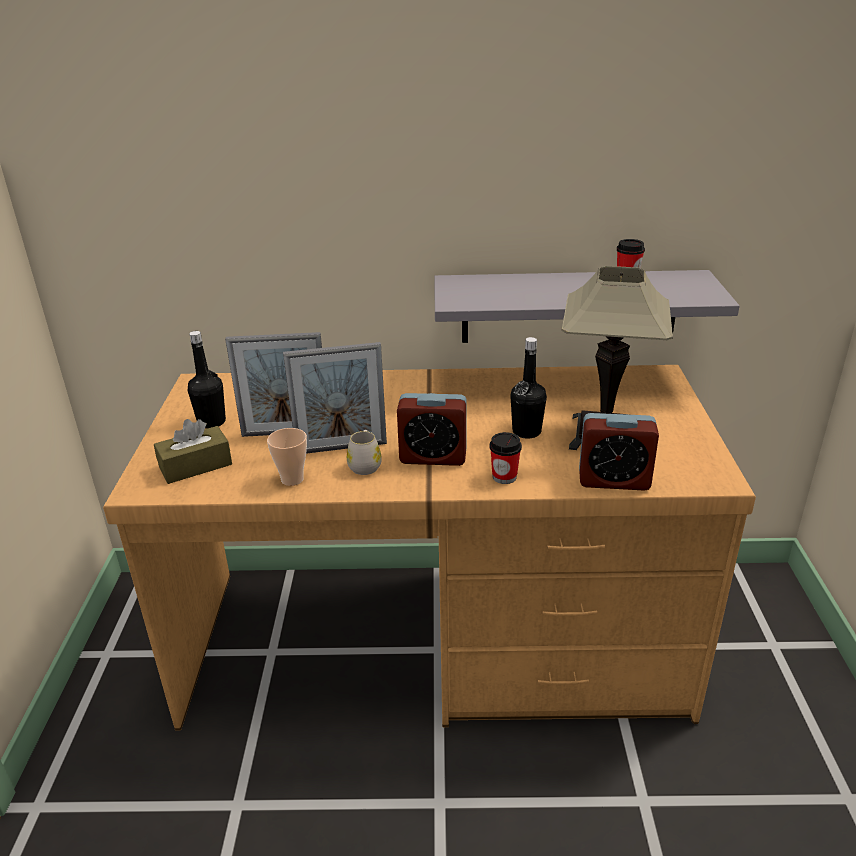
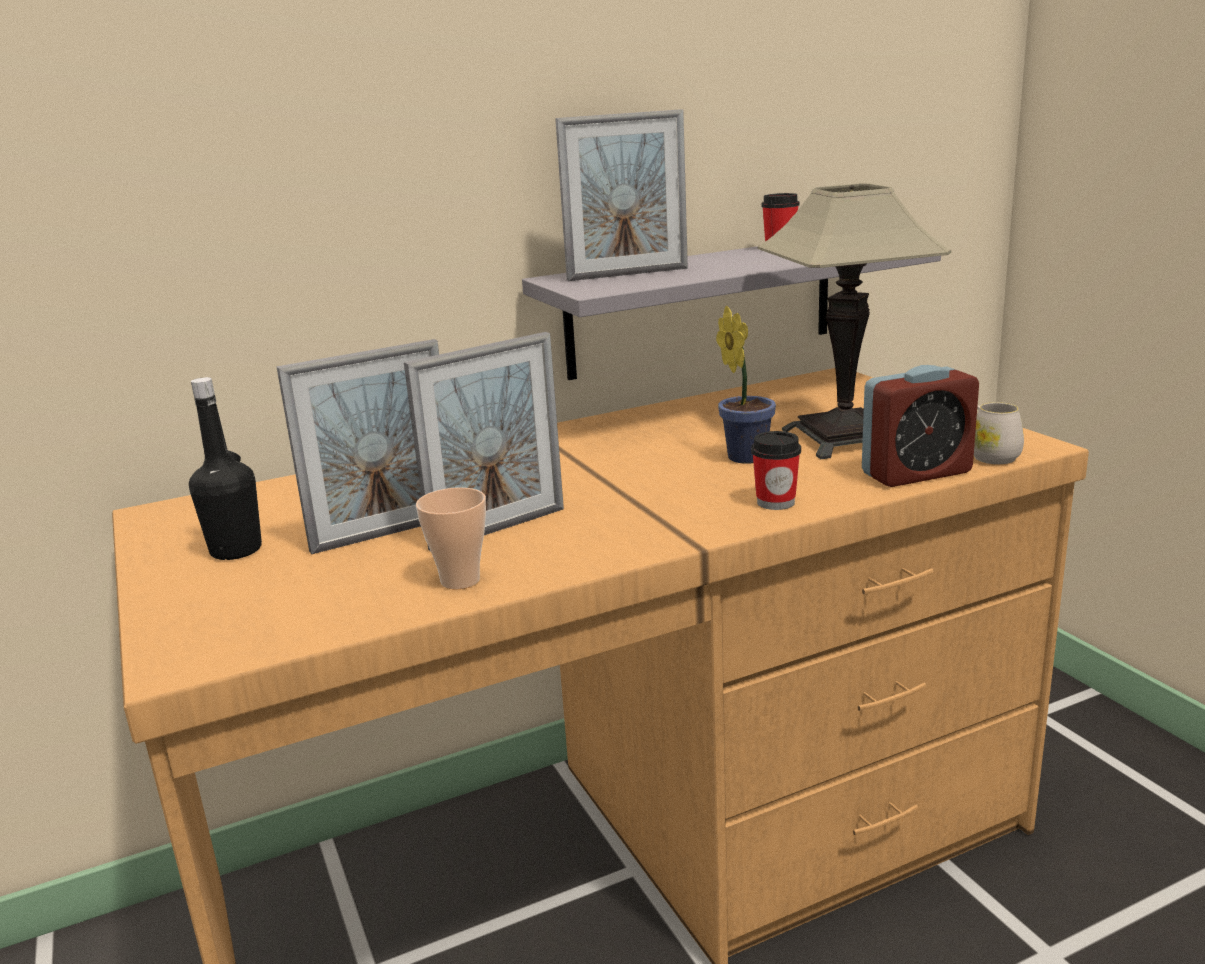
camera: 25 degrees left, 10 degrees down
brown tissue box [154,419,232,484] -> none
white mug [347,430,382,475] -> white mug moved to [974,402,1024,464]
alarm clock [397,393,467,466] -> none
black bottle [510,337,547,439] -> potted plant [716,305,776,464]
none -> picture frame [555,109,688,281]

